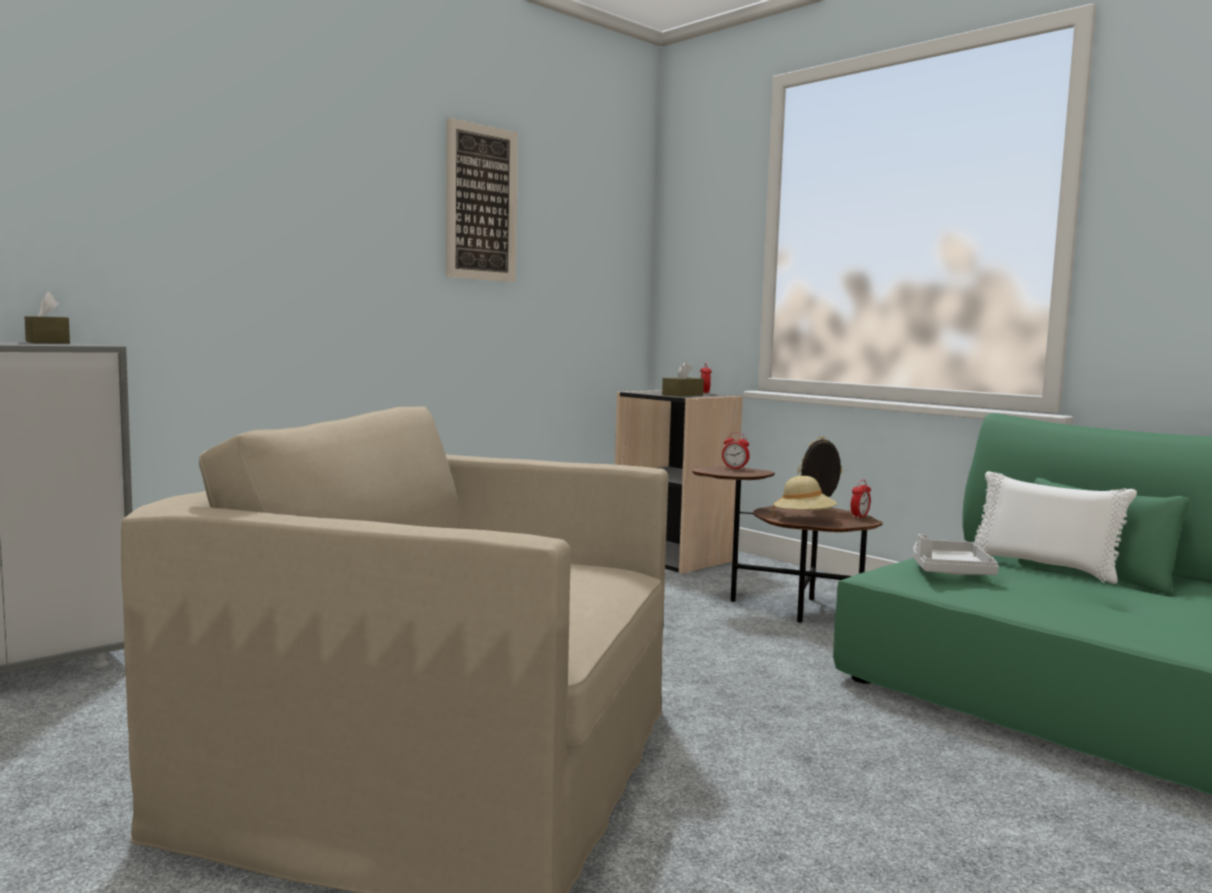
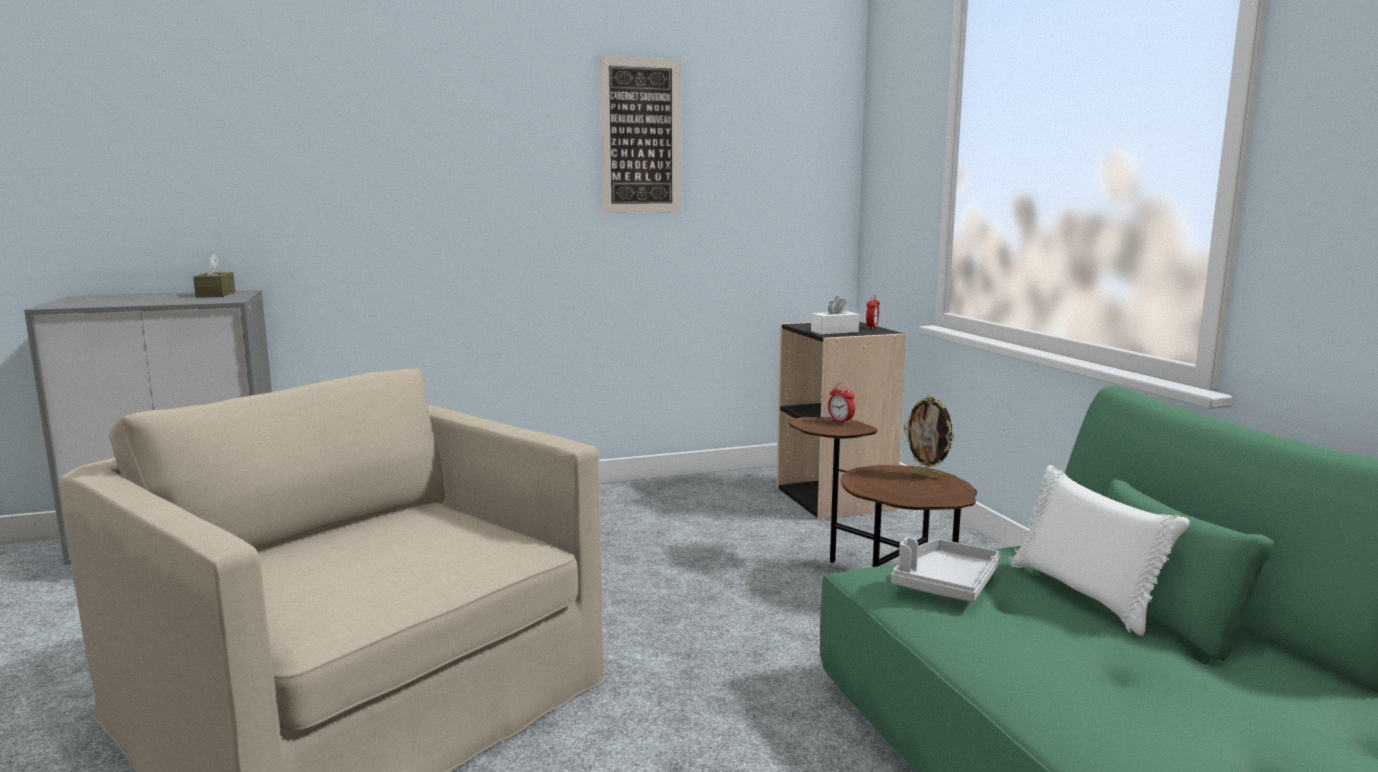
camera: 25 degrees right, 5 degrees up
brown tissue box [662,361,704,397] -> white tissue box [811,296,859,335]
beige hat [773,476,837,516] -> none
picture frame [798,437,842,510] -> picture frame turned 150 degrees counterclockwise [904,395,955,479]
alarm clock [851,480,871,519] -> none

